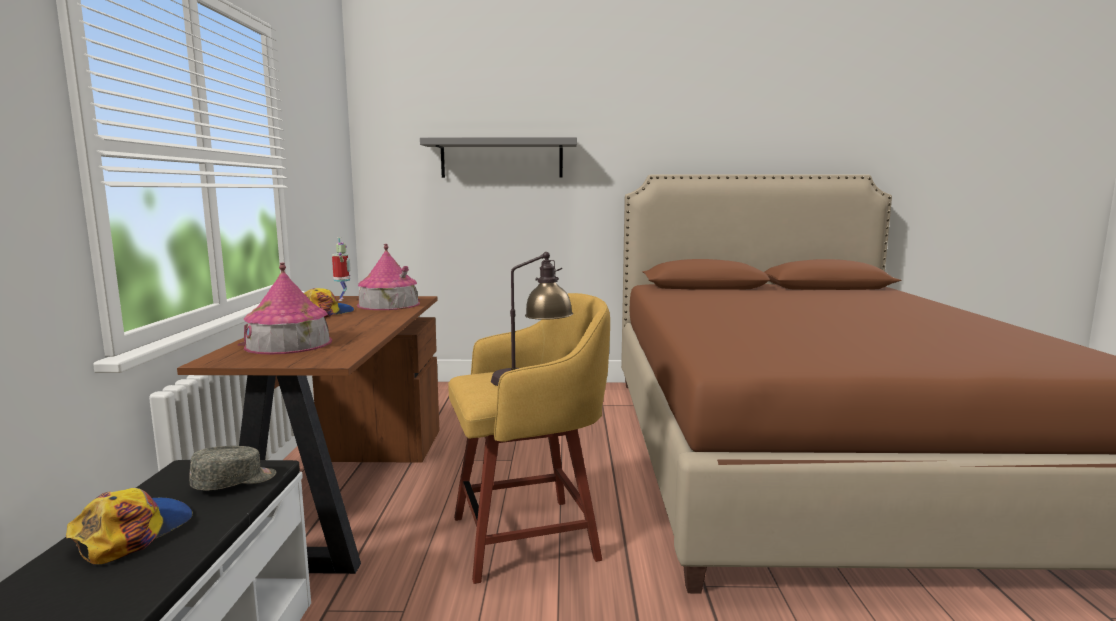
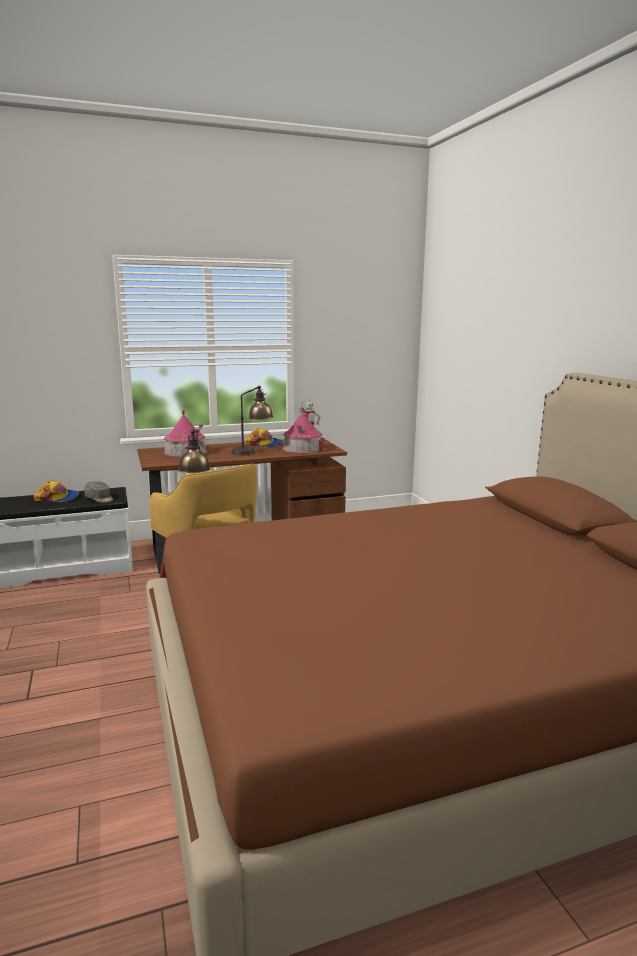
camera: 70 degrees right, 5 degrees up
grey shelf [420,137,577,178] -> none
none -> table lamp [231,385,273,455]

